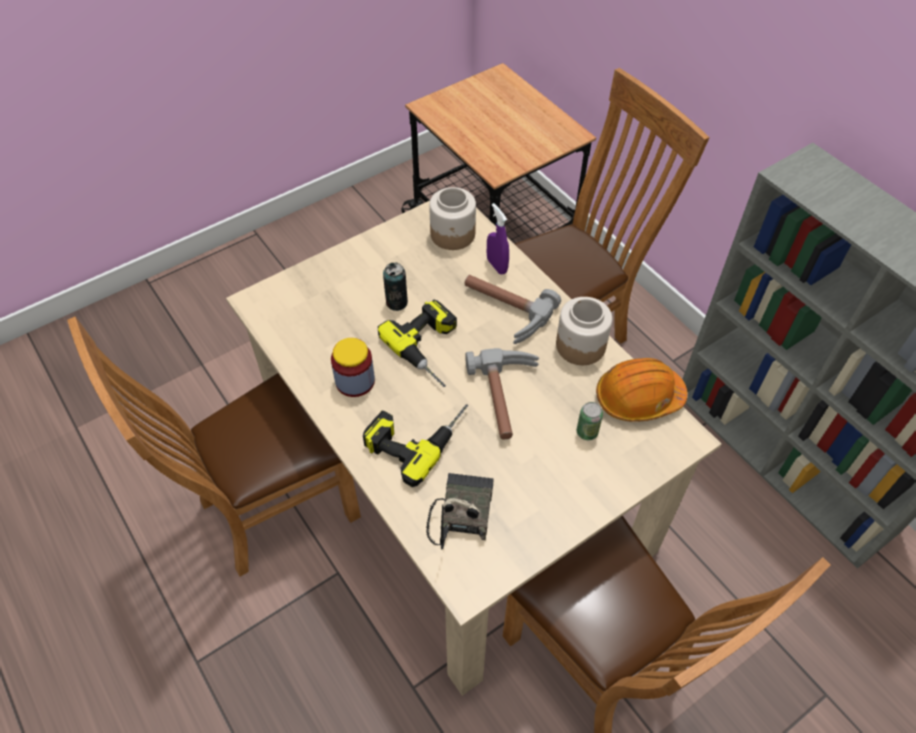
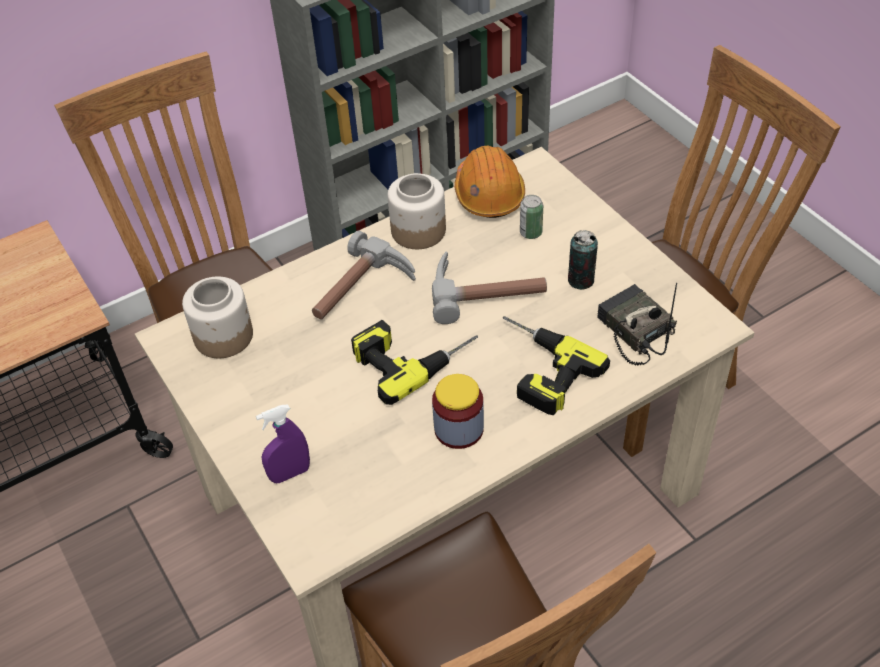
camera: 85 degrees left, 5 degrees down
can [383,263,408,311] -> can moved to [568,230,598,290]
radio [426,473,494,549] -> radio turned 45 degrees clockwise [597,283,677,365]
purple spray bottle [487,203,509,274] -> purple spray bottle moved to [256,404,310,483]

